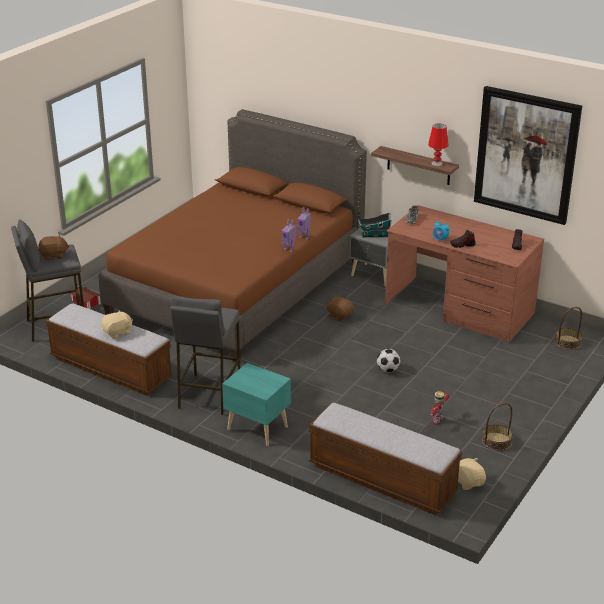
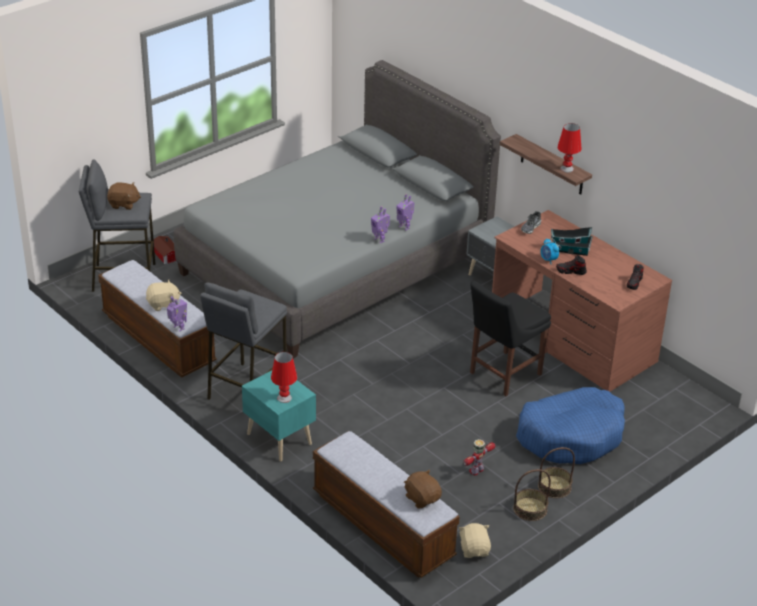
camera: 15 degrees right, 5 degrees up
brown bed [99,109,367,363] -> grey bed [174,60,501,358]
brown plush toy [327,295,354,321] -> brown plush toy moved to [404,470,442,509]
toy house [358,212,391,238] -> toy house moved to [551,227,593,256]
football [377,349,400,373] -> none
picture [474,86,582,225] -> none
basket [555,307,583,350] -> basket moved to [538,447,575,498]
none -> toy robot [167,296,187,332]
none -> red table lamp [271,352,297,403]
none -> black chair [470,281,551,396]
none -> blue dog bed [516,387,625,464]

